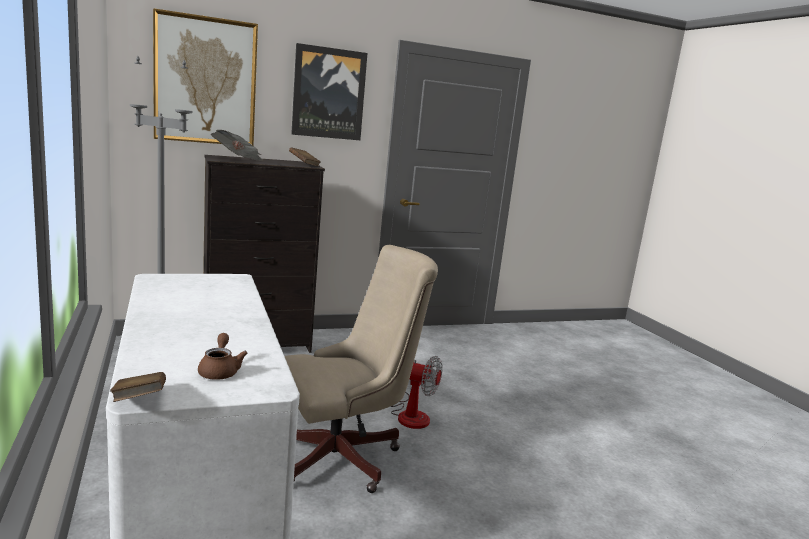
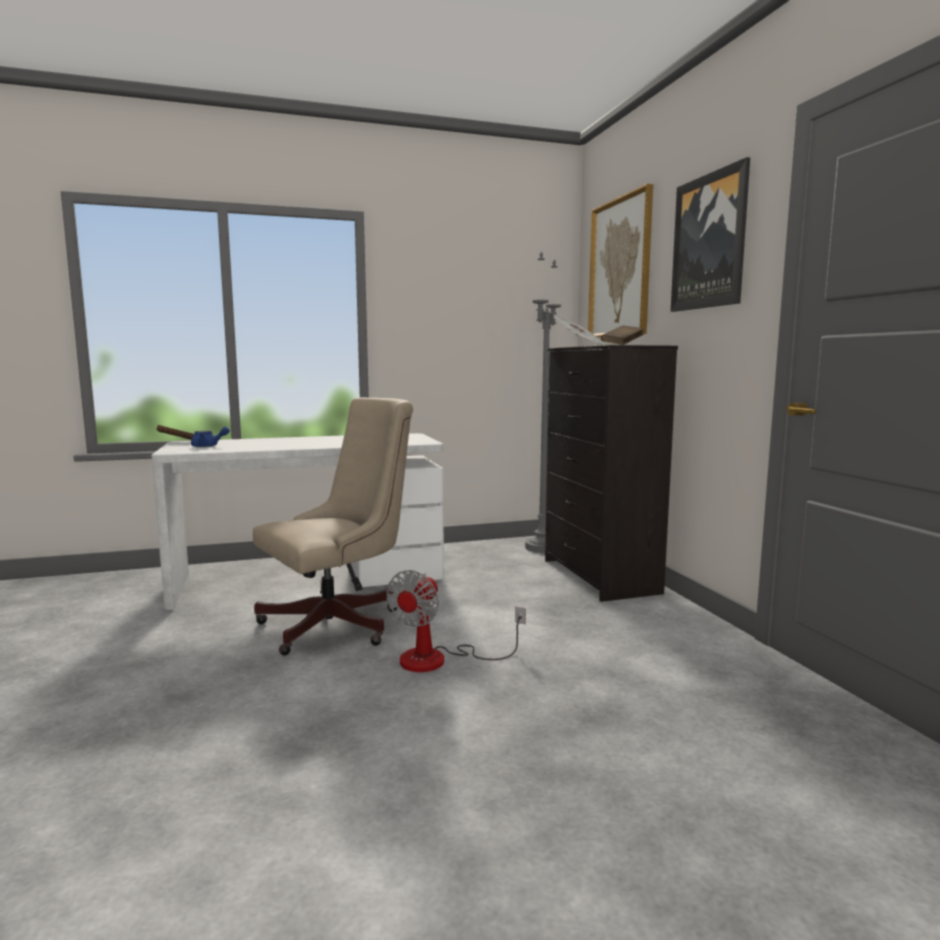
camera: 95 degrees right, 5 degrees down
brown teapot [198,333,248,380] -> blue teapot [191,427,230,447]
beige office chair [285,245,438,493] -> beige office chair turned 105 degrees counterclockwise [253,397,413,655]

